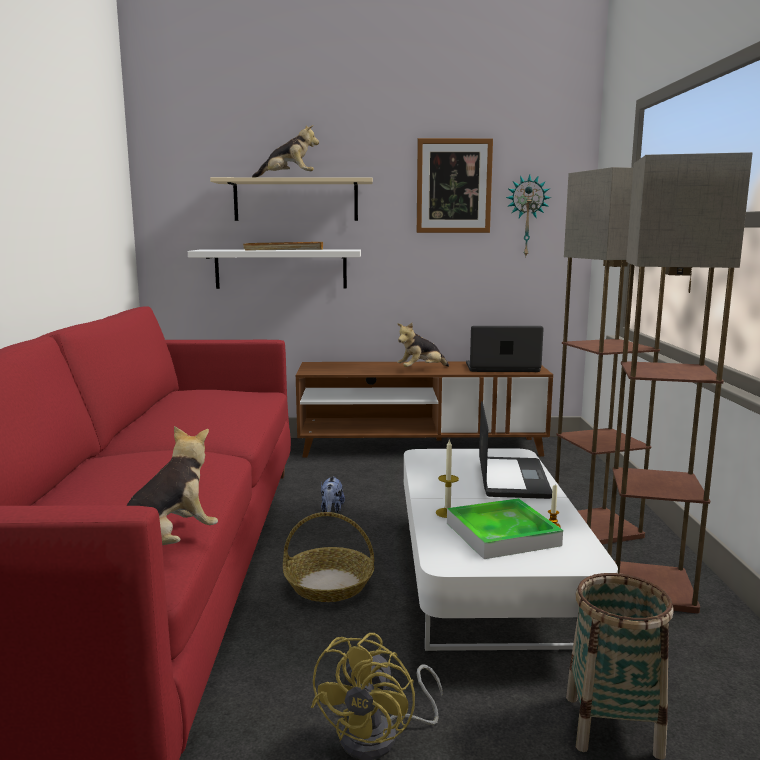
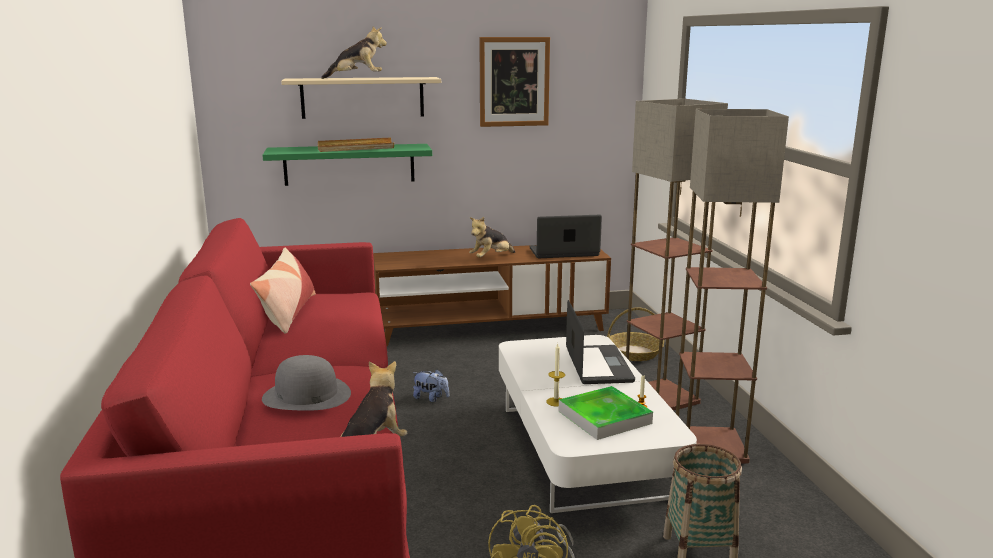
camera: 10 degrees left, 5 degrees up
white shelf [188,249,361,289] -> green shelf [262,144,432,186]
basket [283,512,374,602] -> basket moved to [607,307,664,361]
plush toy [321,476,345,513] -> plush toy turned 60 degrees counterclockwise [413,369,449,402]
wall clock [506,174,551,256] -> none
none -> pillow [250,248,316,334]
none -> grey hat [262,355,351,411]

